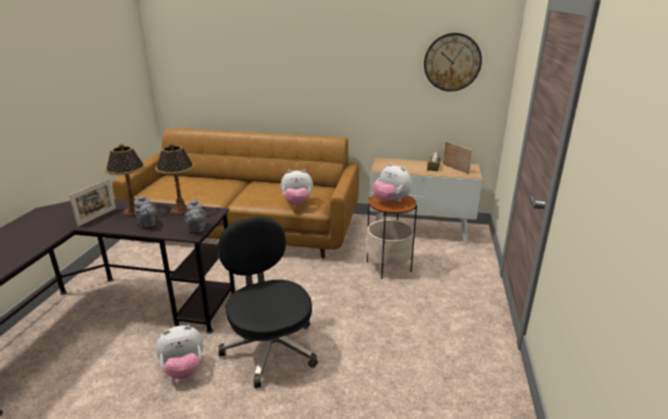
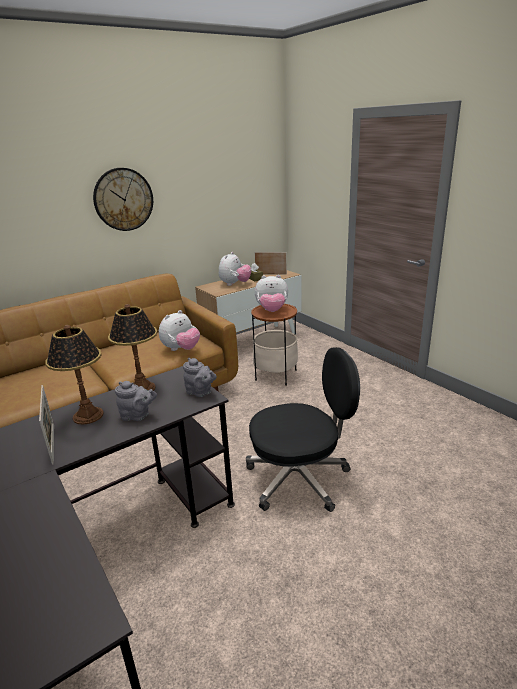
camera: 45 degrees left, 0 degrees up
plush toy [156,325,203,379] -> plush toy moved to [219,252,251,286]
black office chair [218,216,318,388] -> black office chair turned 150 degrees clockwise [246,347,360,512]
wall clock [424,33,482,91] -> wall clock moved to [93,168,153,231]

